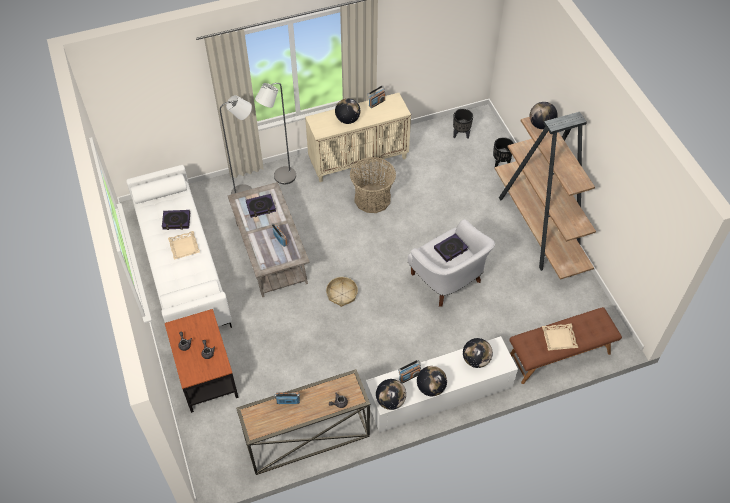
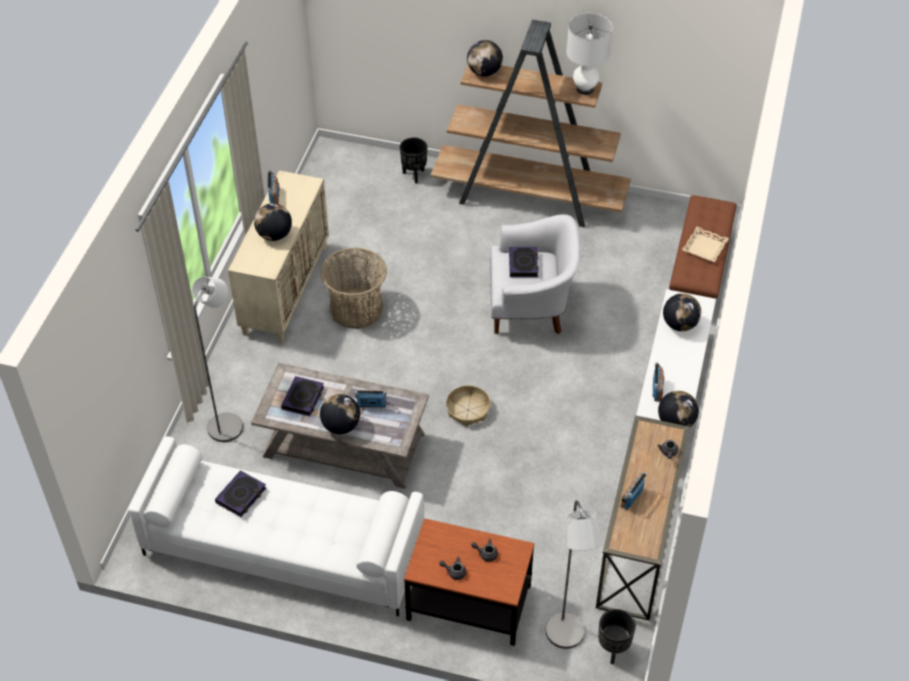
camera: 55 degrees left, 5 degrees down
beige tray [168,231,200,260] -> none
grey floor lamp [255,83,296,184] -> grey floor lamp moved to [546,501,602,649]
globe [417,366,447,396] -> globe moved to [320,394,360,434]
black planter [453,109,473,139] -> black planter moved to [598,609,636,664]
none -> white table lamp [566,13,613,95]

